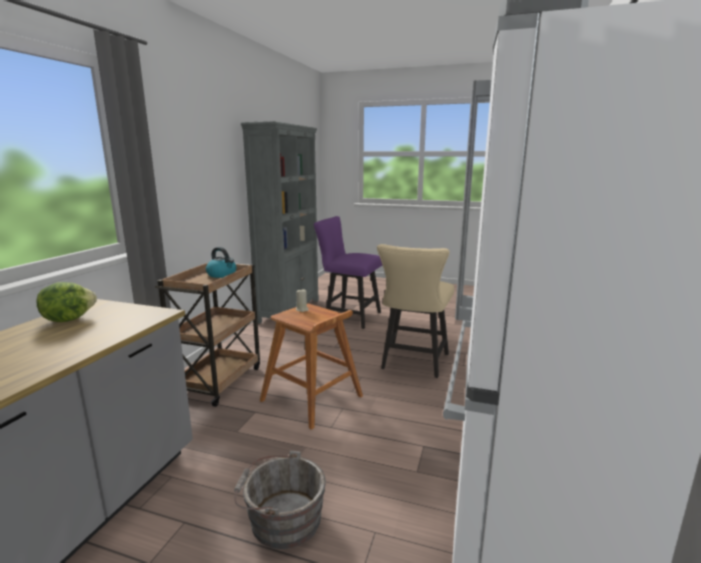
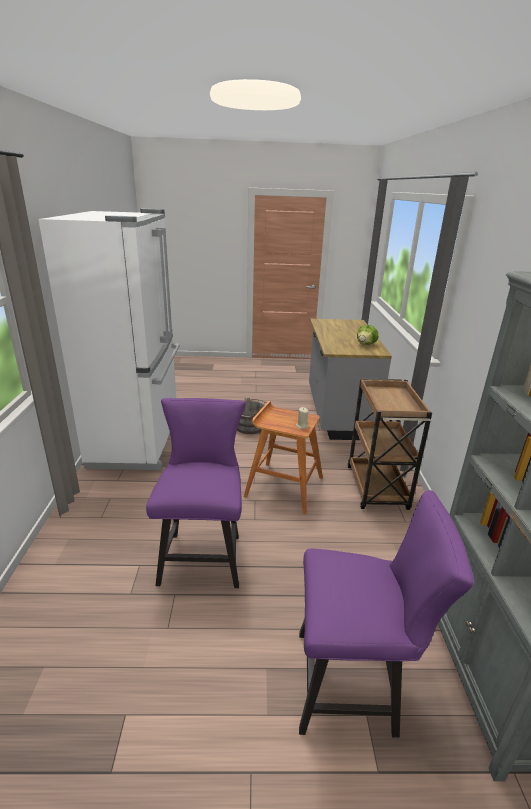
camera: 160 degrees right, 10 degrees up
kettle [206,247,236,278] -> none
beige chair [377,244,454,378] -> purple chair [146,398,245,588]

